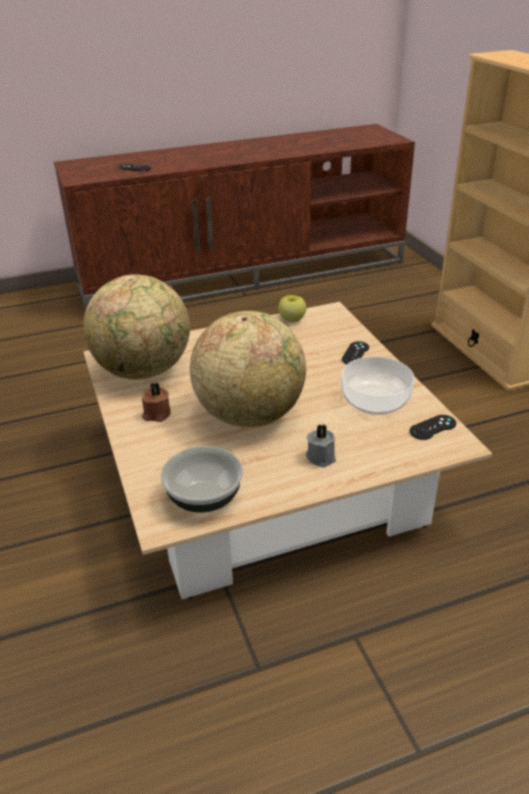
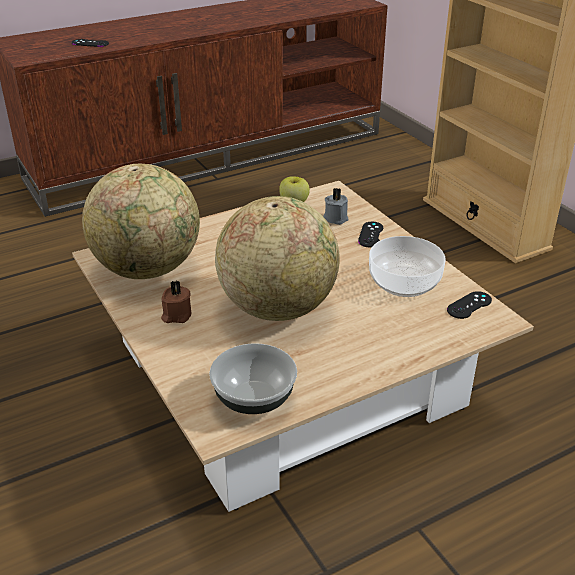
camera: 10 degrees left, 0 degrees up
grey candle [306,424,336,467] -> grey candle moved to [323,188,349,225]

